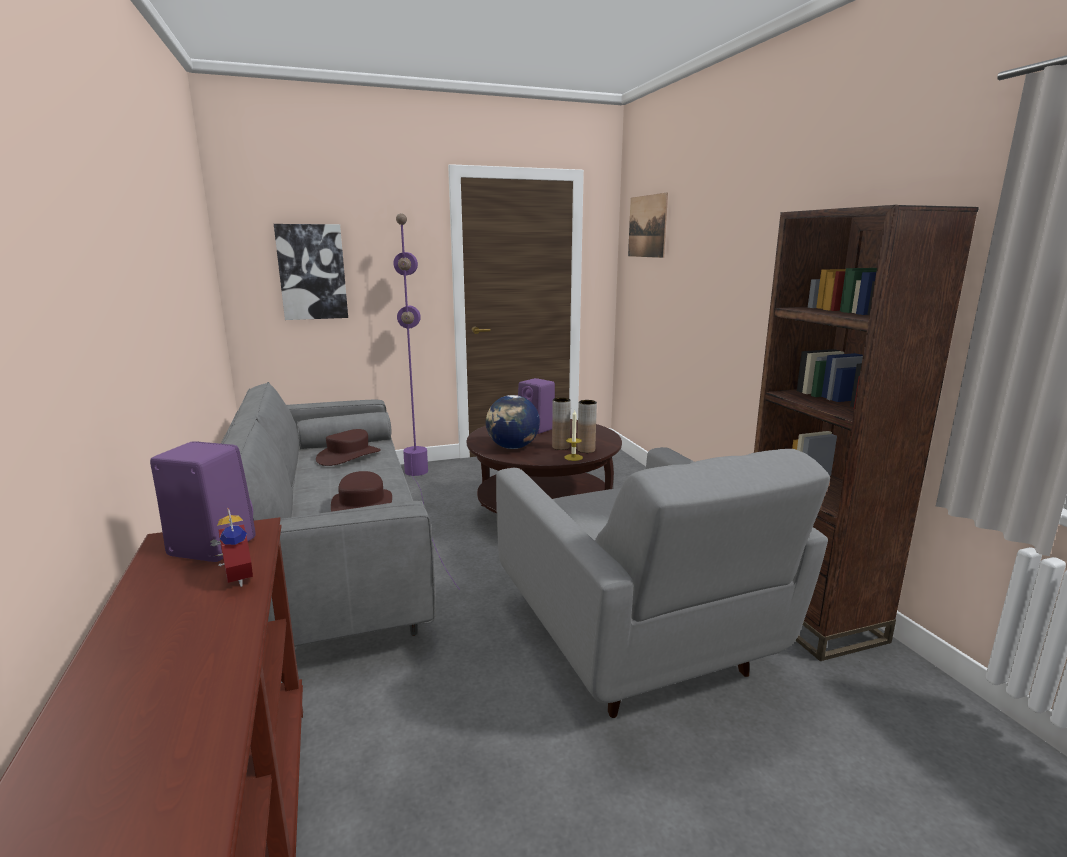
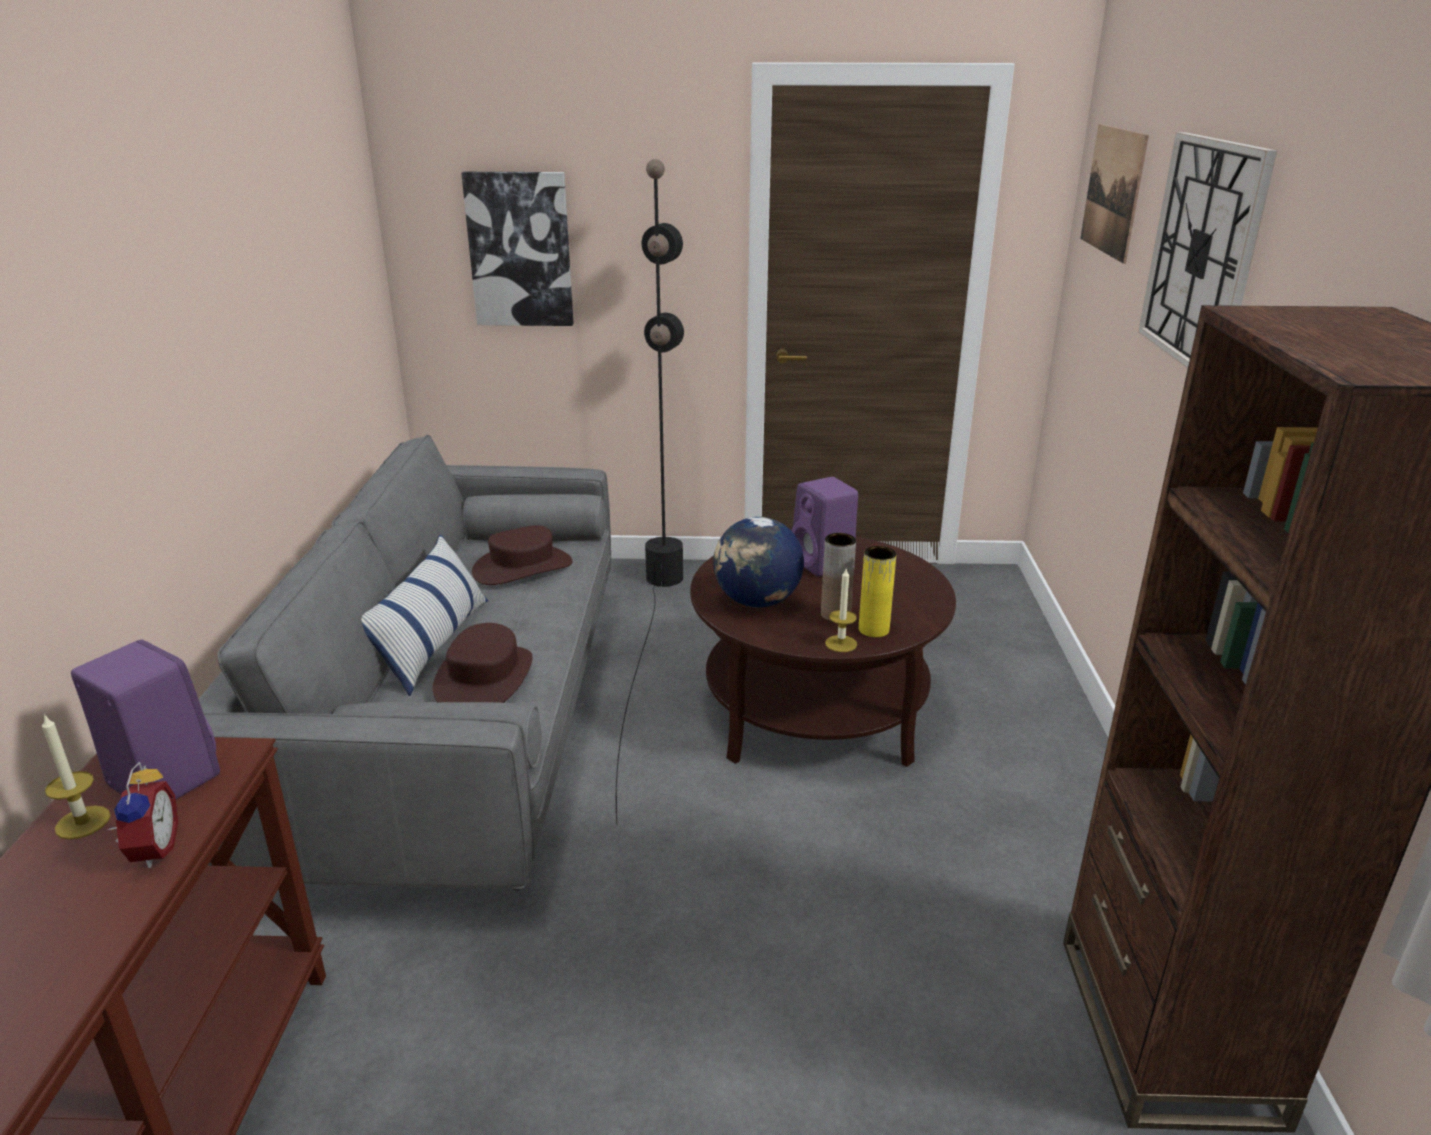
camera: 20 degrees right, 10 degrees up
purple floor lamp [393,213,460,590] -> black floor lamp [616,159,684,825]
grey armchair [496,447,830,718] -> none
brown vase [577,400,597,453] -> yellow vase [859,546,896,638]
none -> candle [42,714,110,839]
none -> pillow [361,534,488,696]
none -> wall clock [1138,132,1277,368]

